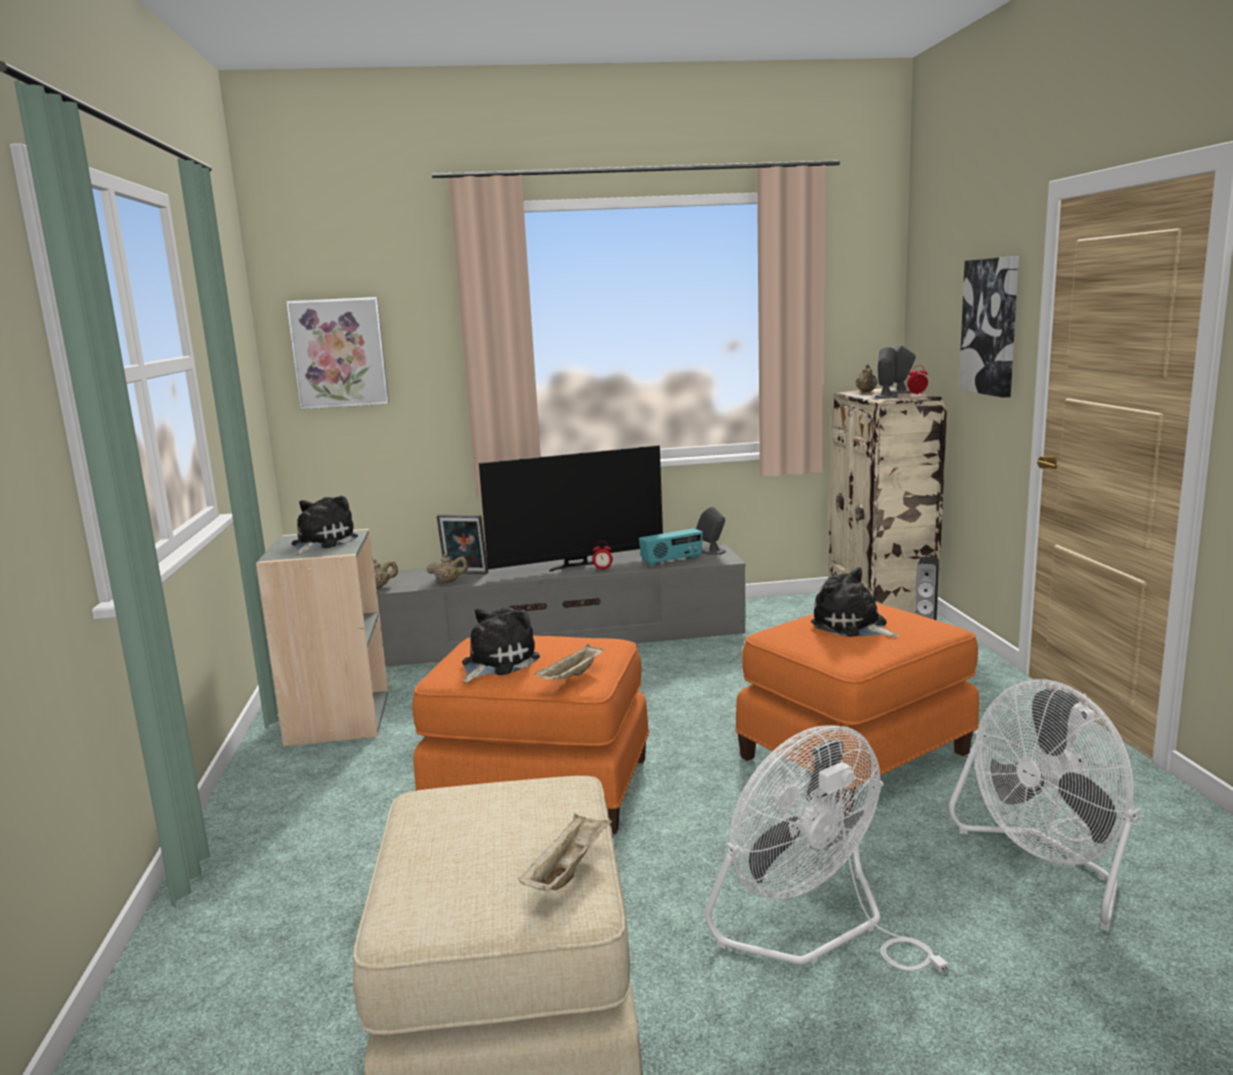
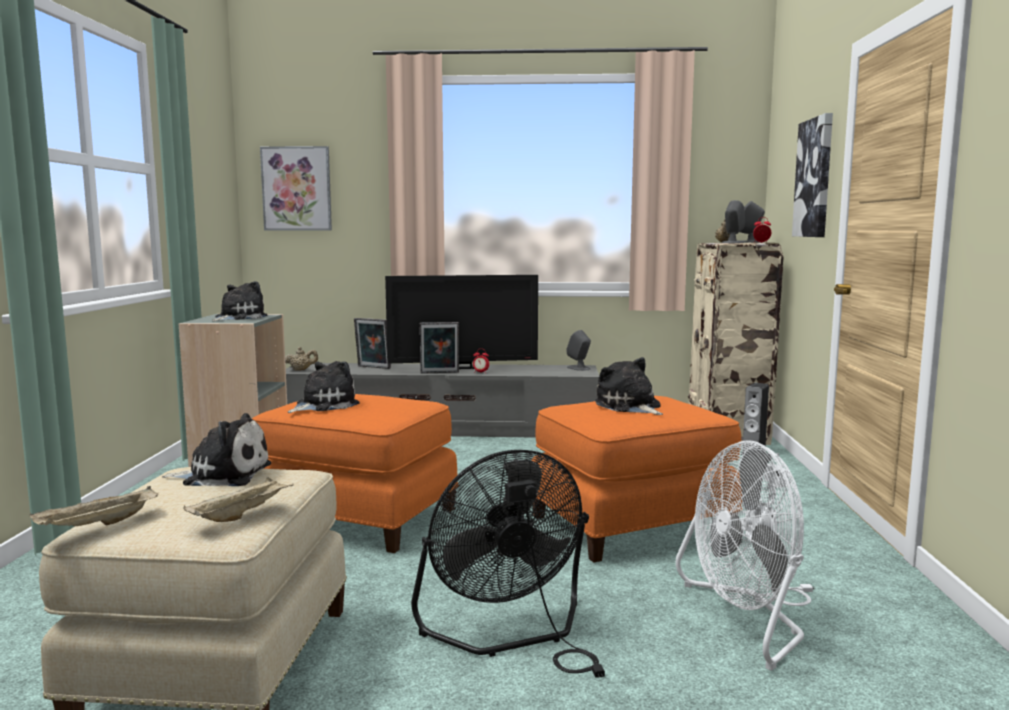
camera: 10 degrees right, 5 degrees down
beige teapot [427,553,468,583] -> none
beige tray [535,644,603,679] -> beige tray moved to [30,486,158,526]
radio [639,528,703,567] -> none
white fan [705,725,949,972] -> black fan [411,450,605,678]
none -> plush toy [162,413,271,486]
none -> picture frame [420,322,459,374]

